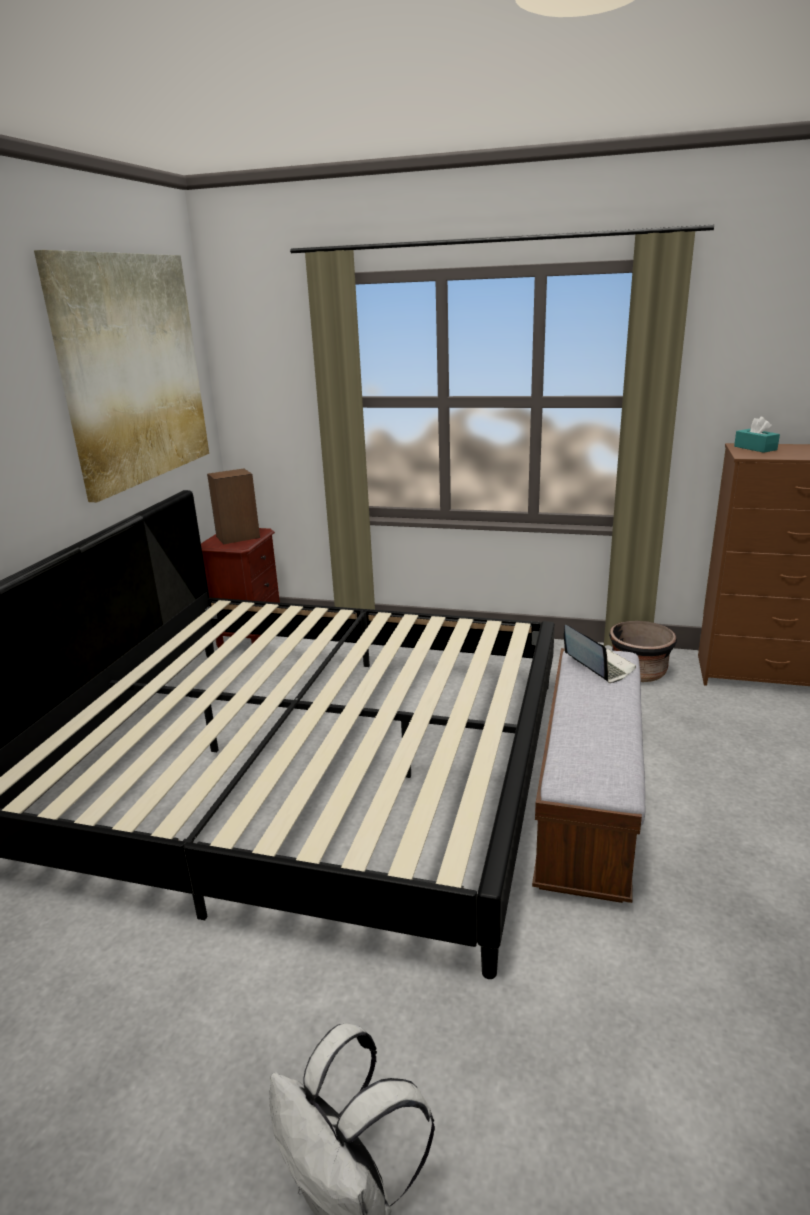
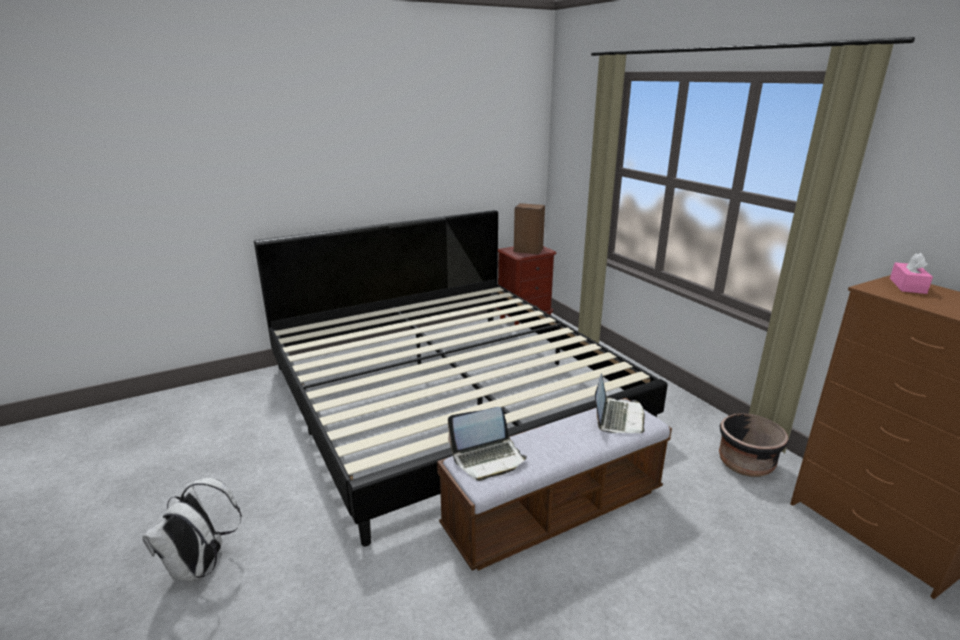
camera: 45 degrees right, 0 degrees up
picture [34,250,209,502] -> none
turquoise tissue box [734,417,780,453] -> pink tissue box [890,253,933,294]
none -> laptop [448,407,527,481]

